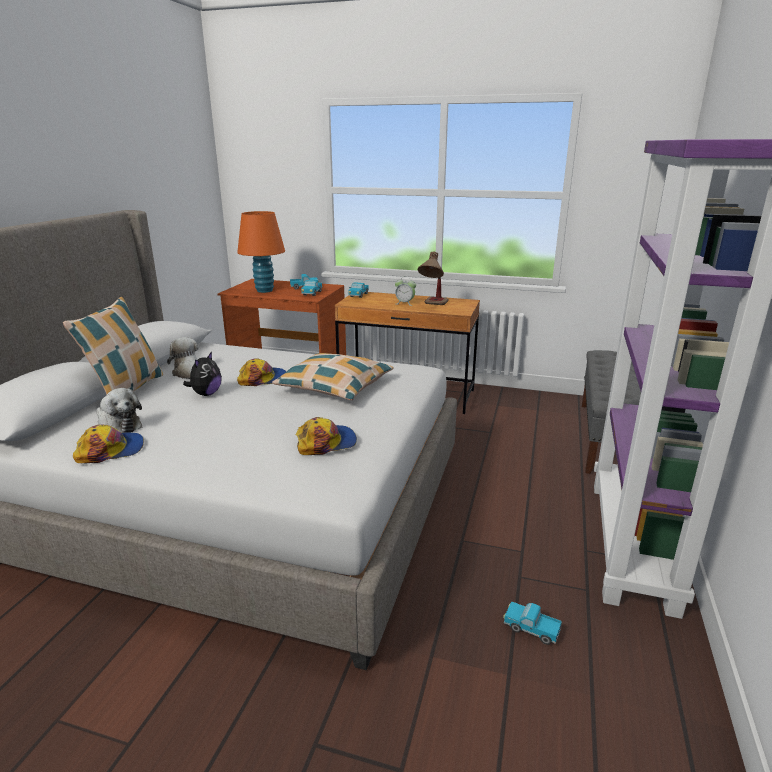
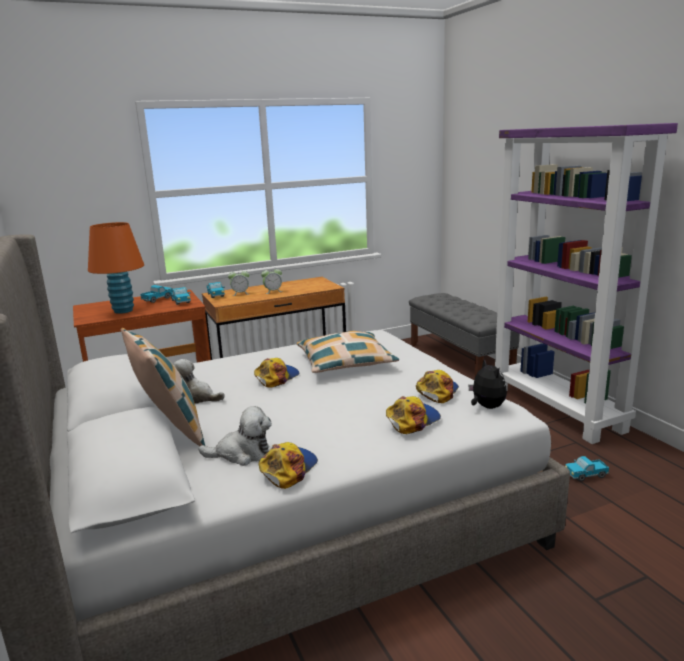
camera: 40 degrees left, 5 degrees down
plush toy [183,352,222,396] -> plush toy moved to [469,358,507,409]
table lamp [418,252,449,305] -> none
none -> alarm clock [228,269,249,296]
none -> cap [386,396,441,434]

